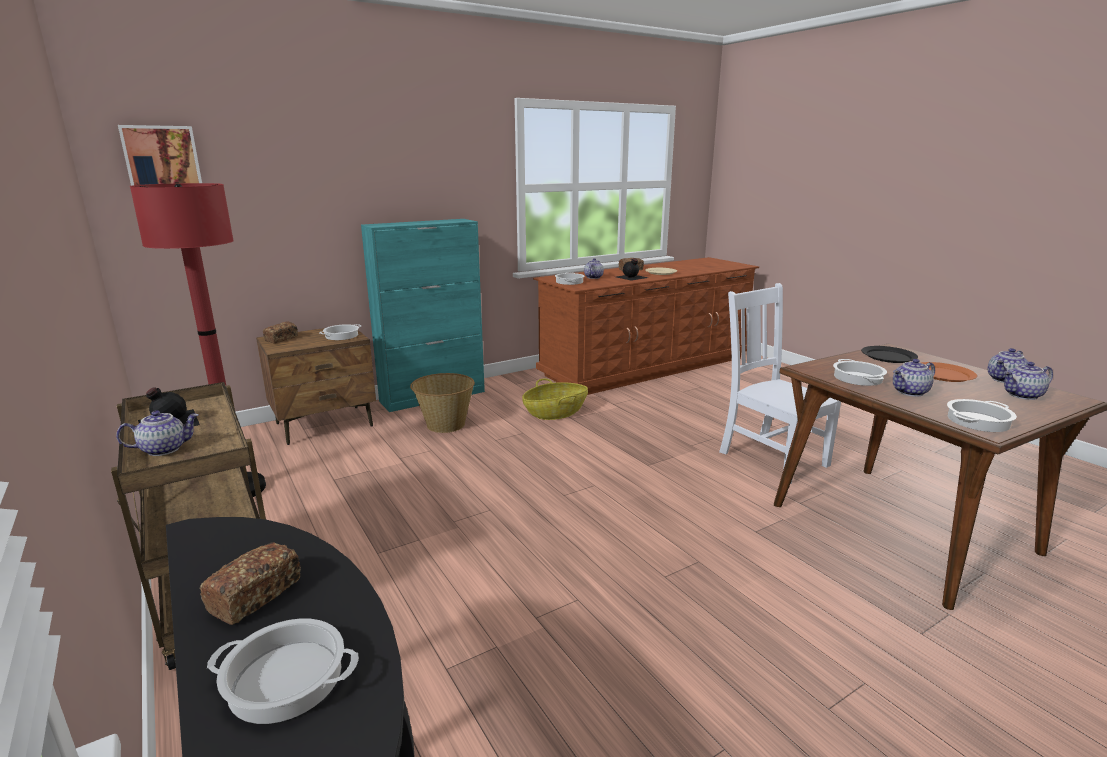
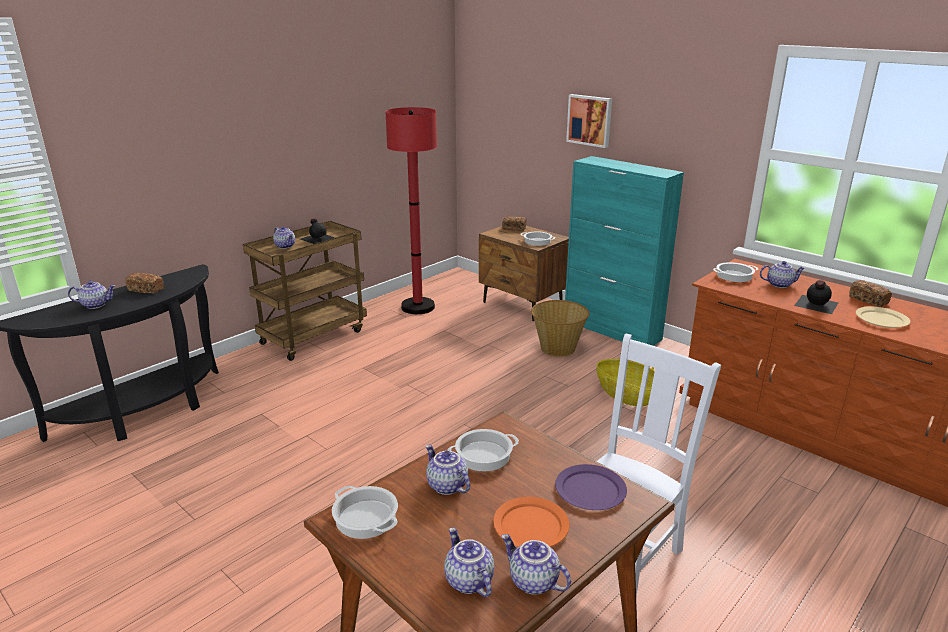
camera: 75 degrees right, 5 degrees up
picture [118,125,202,186] -> picture moved to [566,94,612,148]
cooking pot [207,619,359,724] -> teapot [68,281,116,309]
black plate [861,346,918,363] -> purple plate [555,464,627,510]

